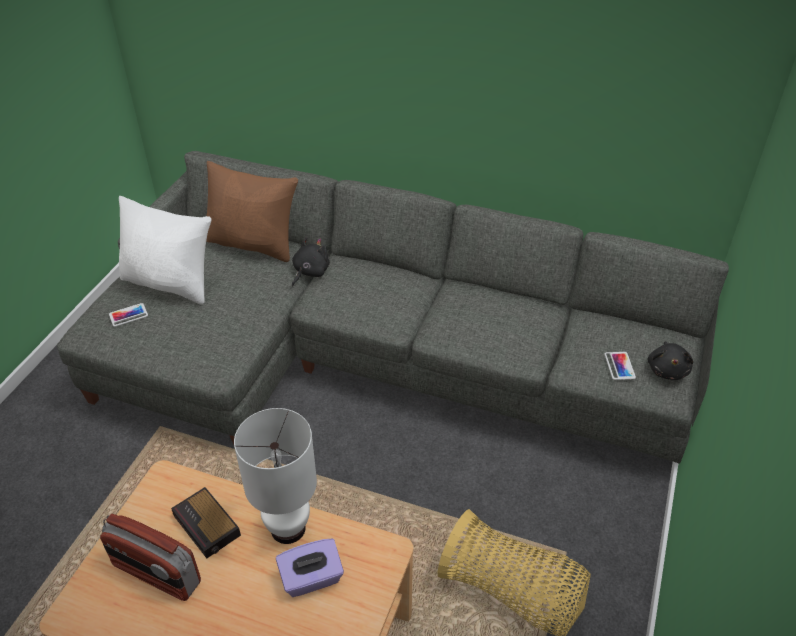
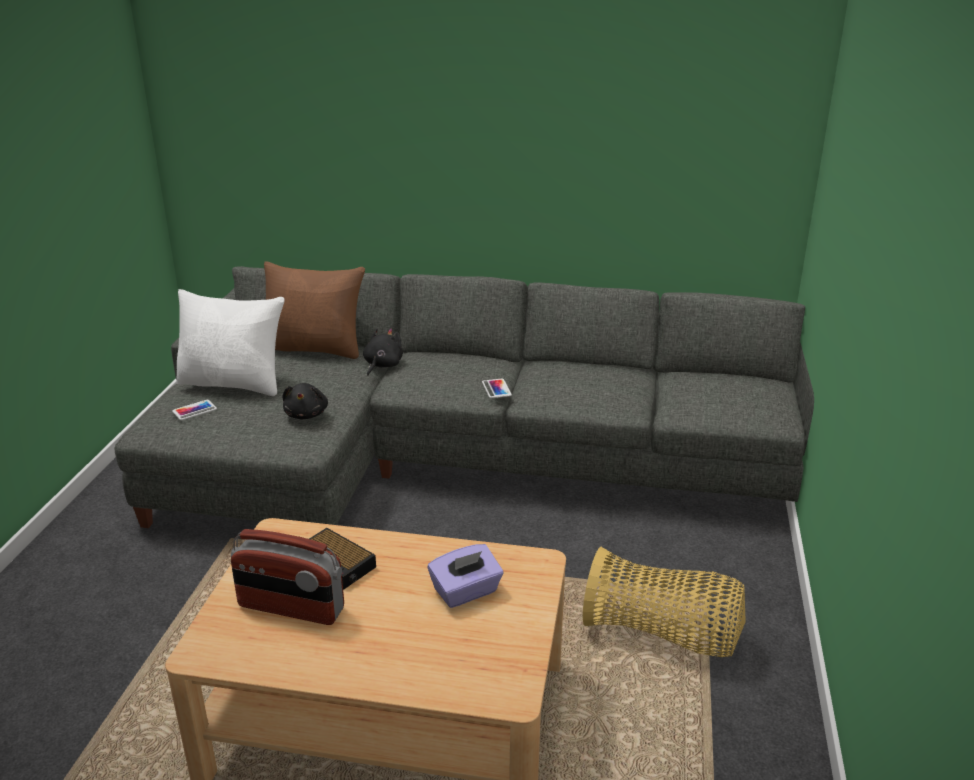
camera: 10 degrees left, 15 degrees down
white table lamp [234,408,317,544] -> none
phone [605,352,636,380] -> phone moved to [482,379,512,398]
black plush toy [648,341,693,380] -> black plush toy moved to [283,383,328,419]

